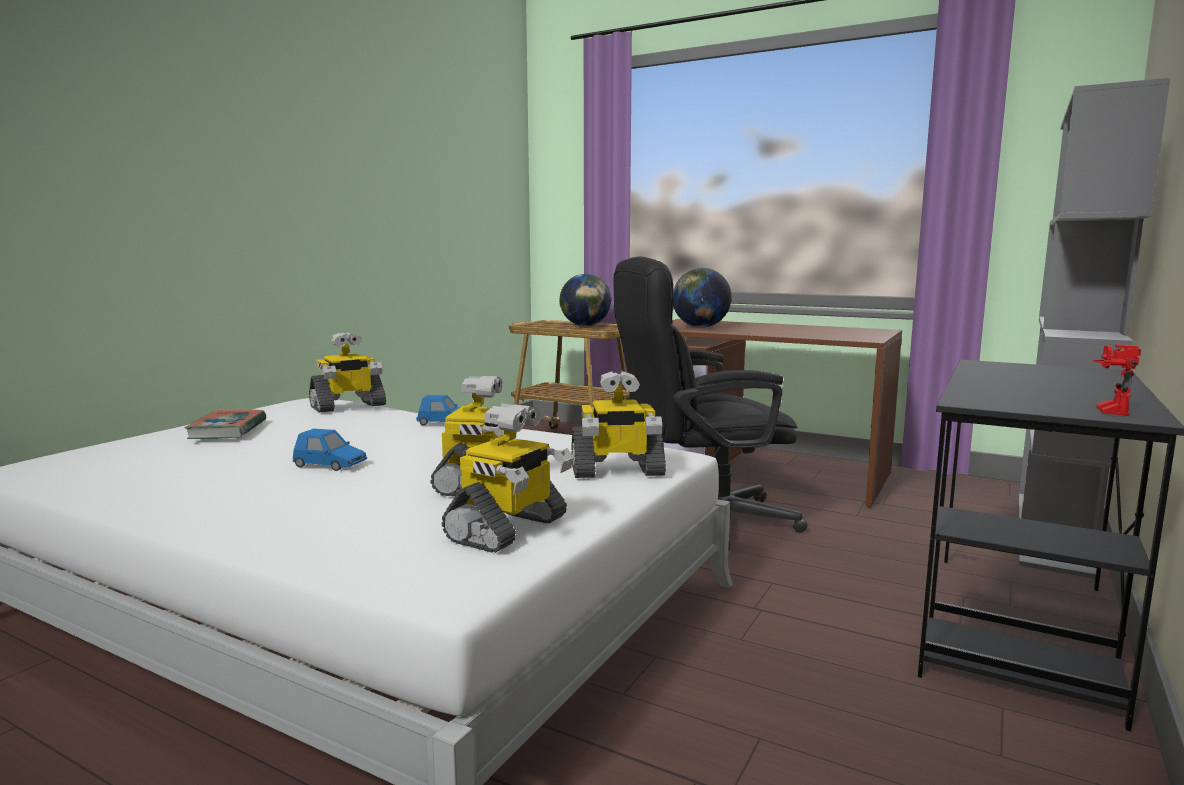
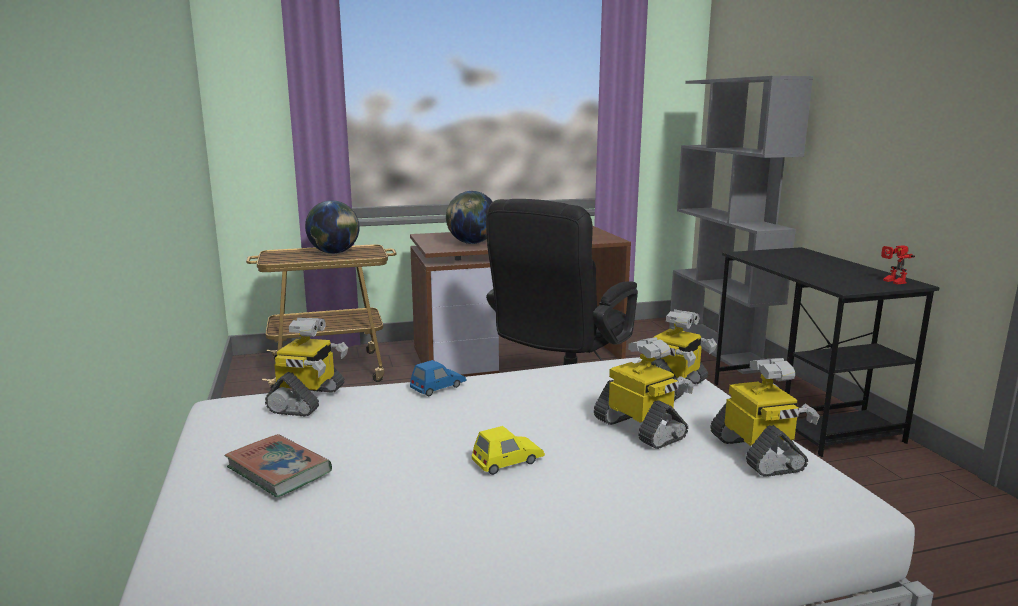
camera: 45 degrees left, 5 degrees up
blue toy car [293,429,367,471] -> yellow toy car [472,426,545,475]

